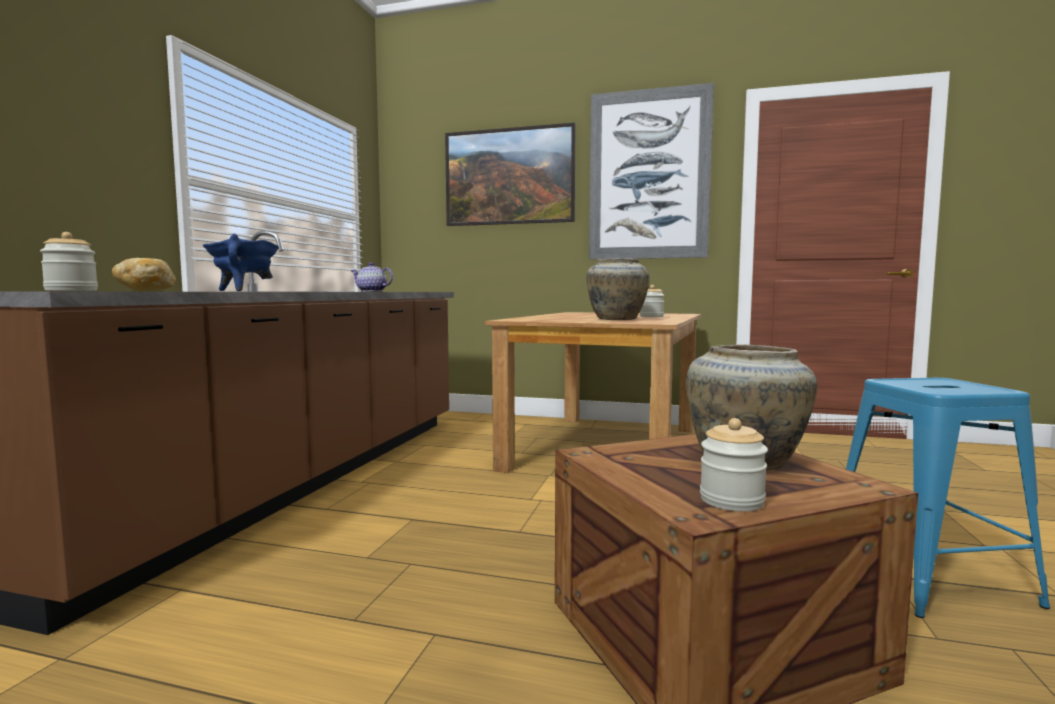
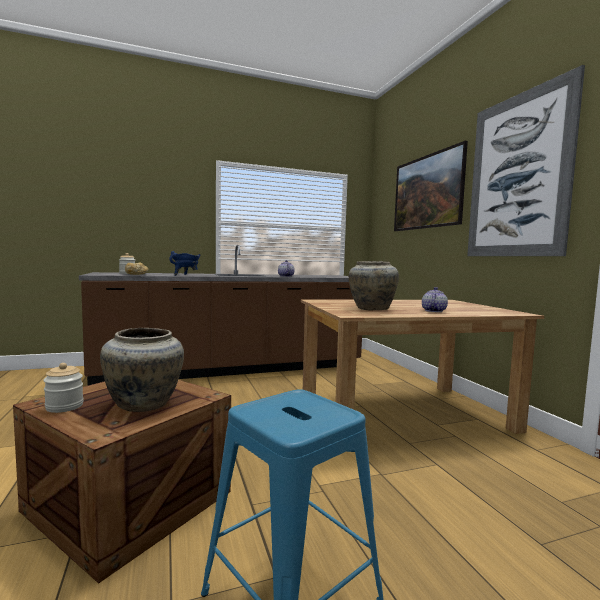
camera: 55 degrees right, 0 degrees up
jar [640,285,664,317] -> teapot [422,287,448,312]

